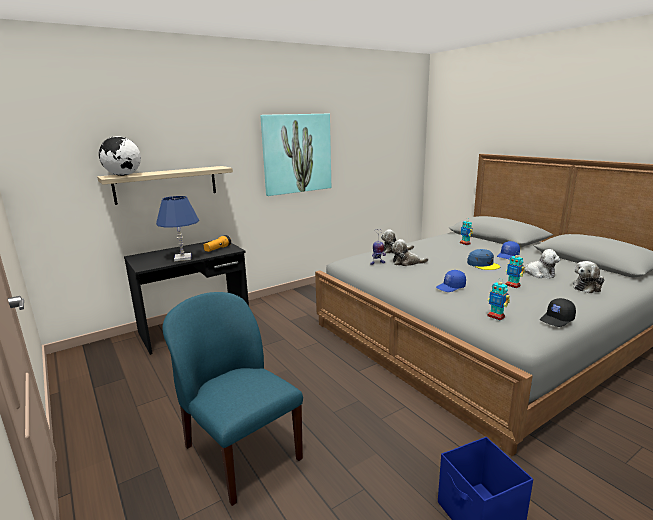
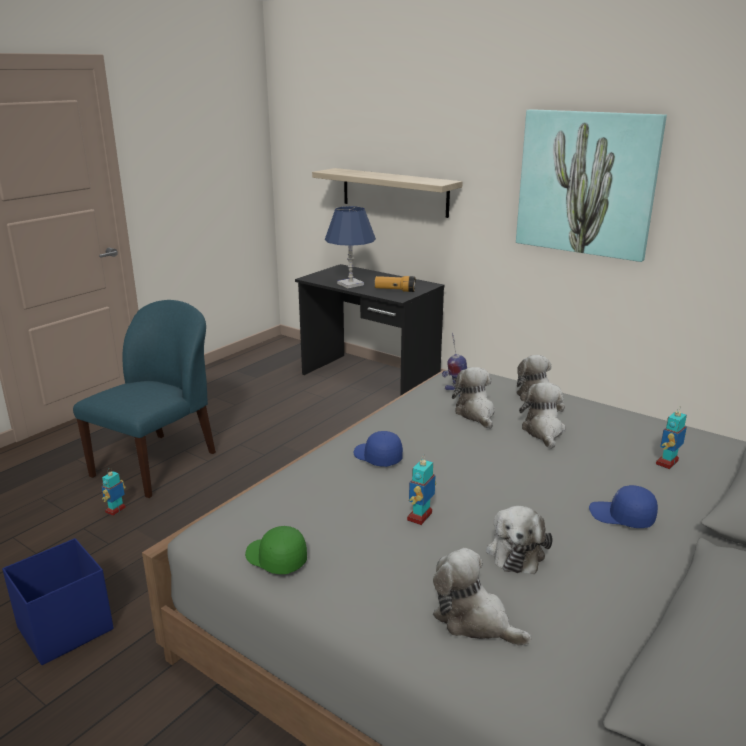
camera: 70 degrees right, 5 degrees up
globe [99,136,141,176] -> none
blue cap [467,249,500,270] -> none
toy robot [487,278,510,320] -> toy robot moved to [101,470,126,516]
black cap [540,298,576,327] -> green cap [245,526,307,574]
none -> plush toy [519,382,566,449]

